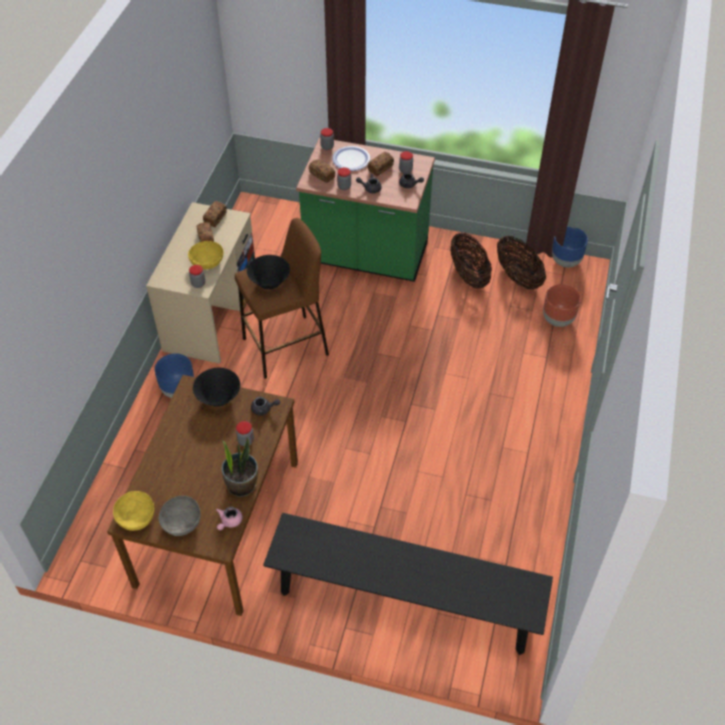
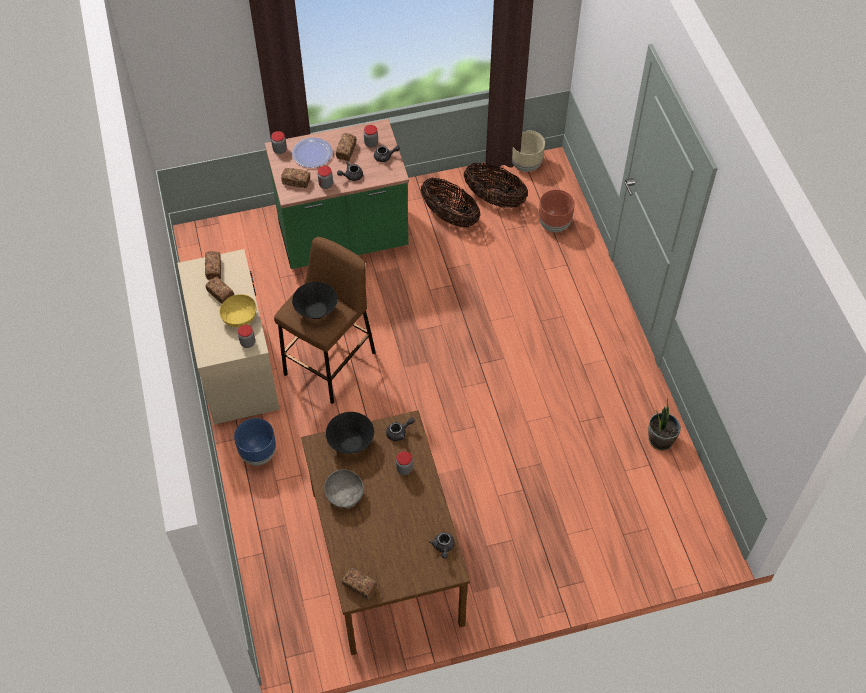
camera: 30 degrees left, 5 degrees up
yellow bowl [113,491,154,531] -> bread [342,568,377,600]
grey bowl [159,496,201,536] -> grey bowl moved to [324,469,364,508]
pink teapot [216,507,242,530] -> grey teapot [429,532,455,559]
potted plant [222,437,258,497] -> potted plant moved to [648,398,681,451]
black bench [263,513,553,655] -> none
blue planter [552,227,588,267] -> beige planter [512,130,545,172]

